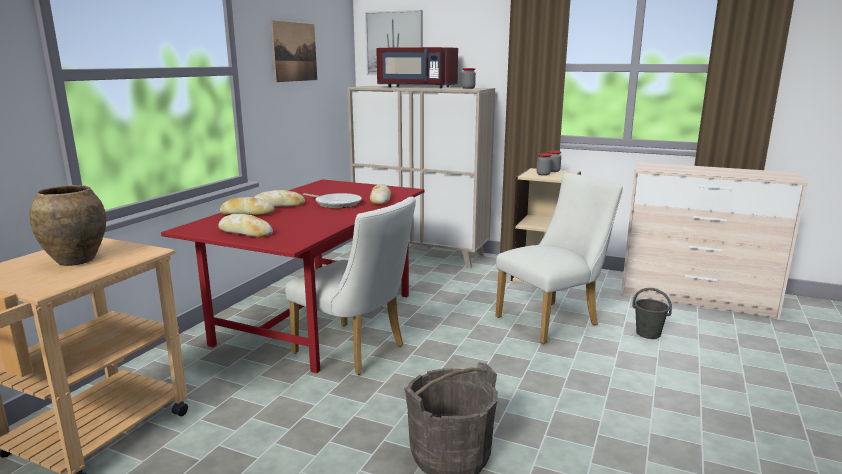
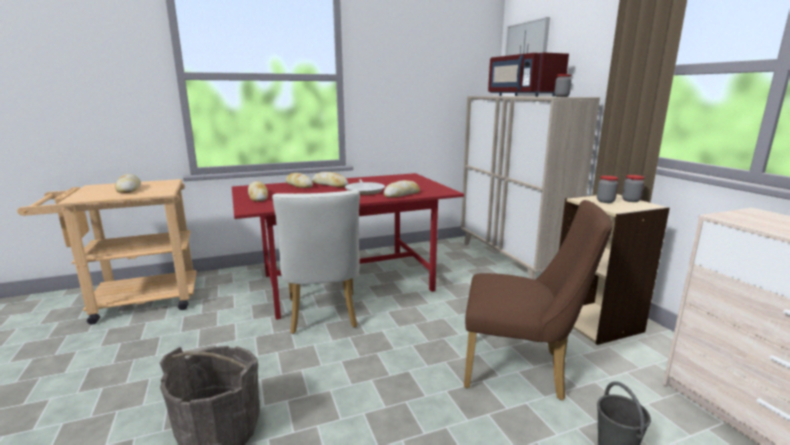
camera: 45 degrees right, 0 degrees up
brown vase [29,185,106,266] -> bread [115,174,141,193]
picture [271,20,317,82] -> none
white chair [496,173,623,344] -> brown chair [464,200,613,400]

